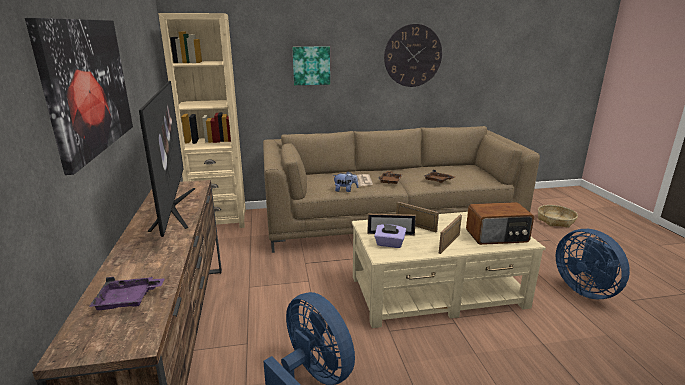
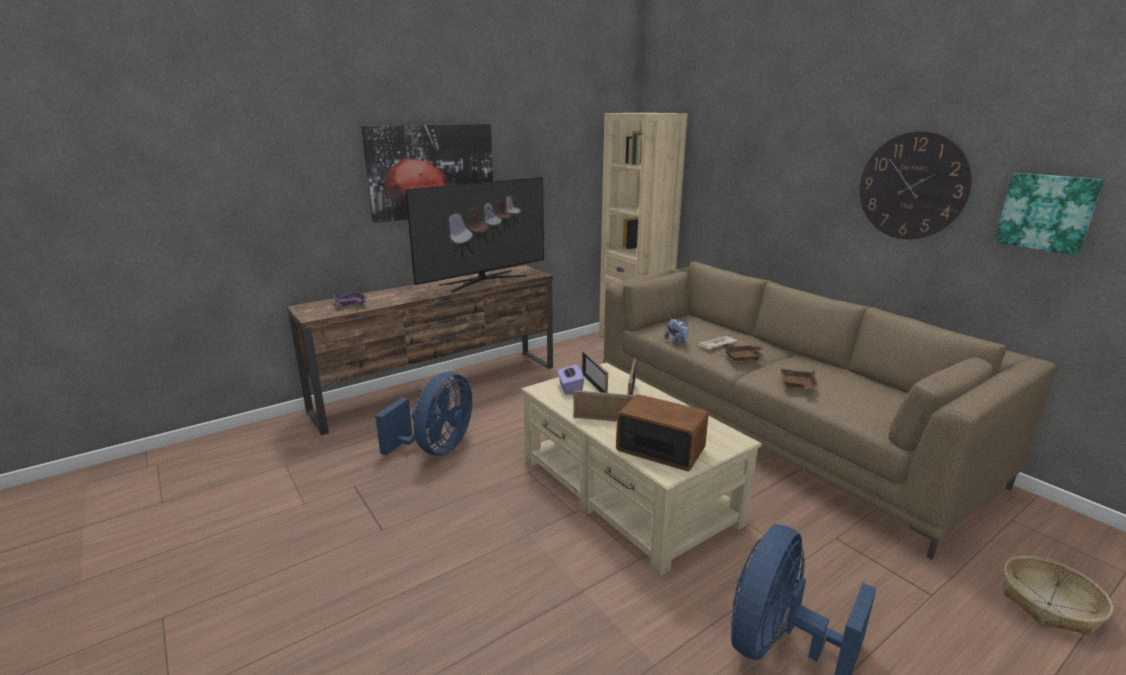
camera: 65 degrees right, 0 degrees up
picture [293,47,330,85] -> picture moved to [994,173,1104,255]
radio [466,202,534,245] -> radio turned 150 degrees clockwise [616,394,709,471]

